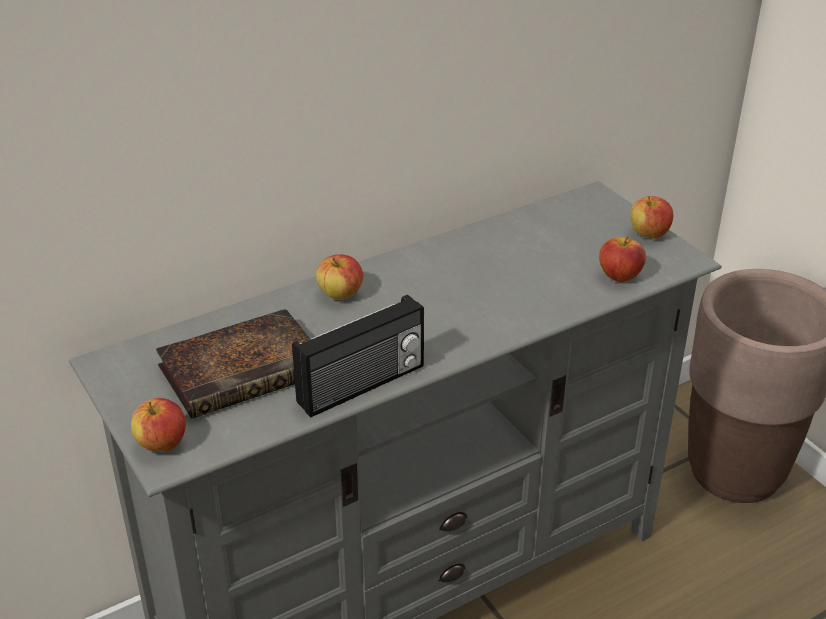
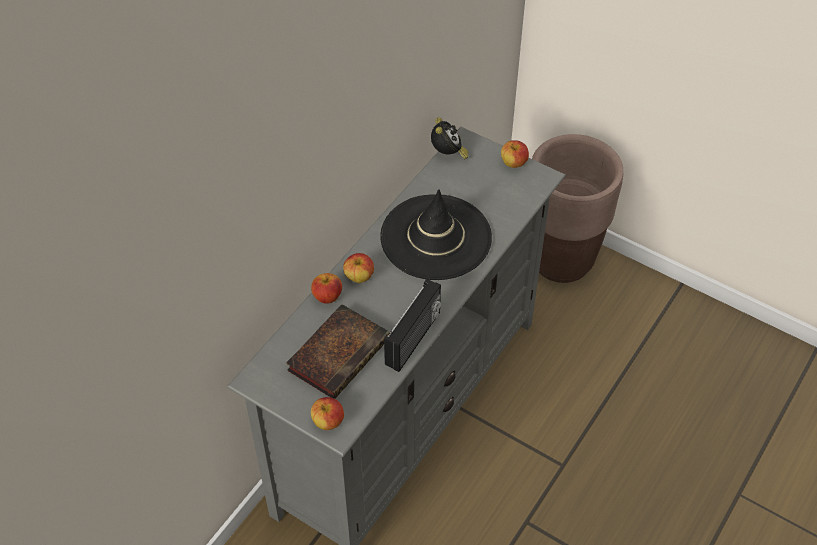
camera: 25 degrees left, 15 degrees up
apple [599,236,646,282] -> apple moved to [311,273,342,304]
none -> black hat [380,189,492,280]
none -> alarm clock [431,117,468,159]

